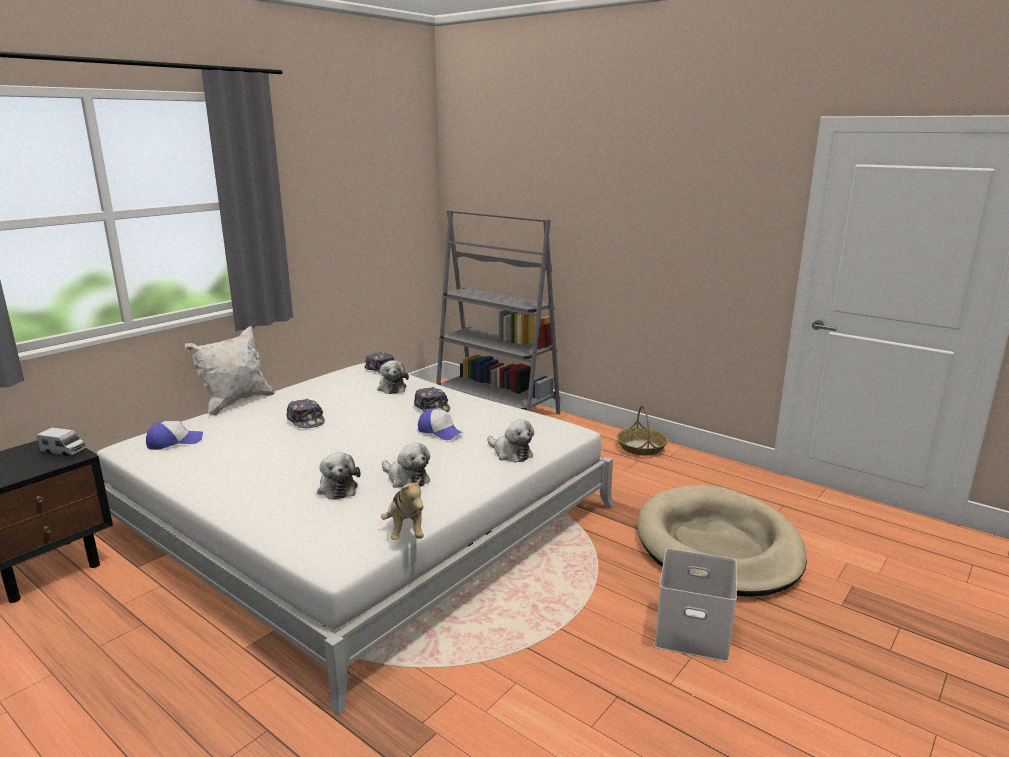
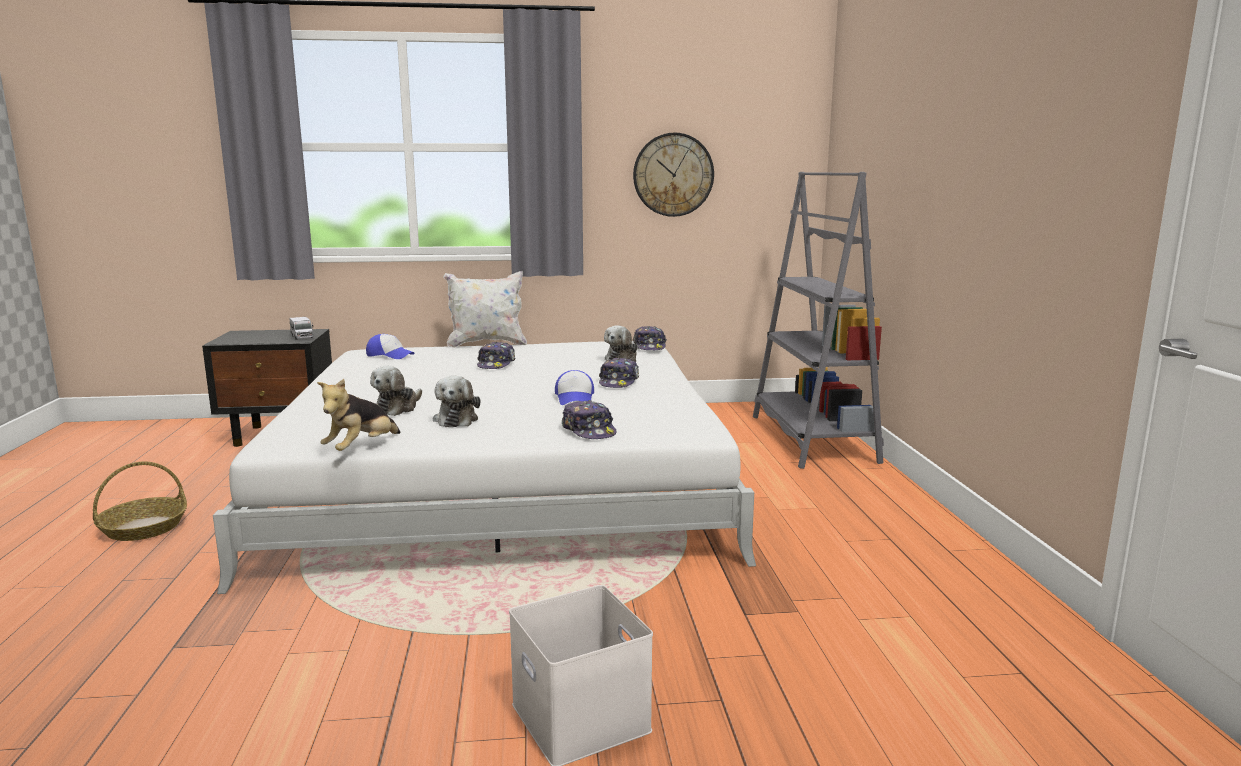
camera: 45 degrees right, 5 degrees down
plush toy [487,420,534,462] -> cap [562,400,617,439]
basket [617,405,668,456] -> basket moved to [93,461,187,541]
beige dog bed [637,485,807,597] -> none
none -> wall clock [633,133,714,217]

